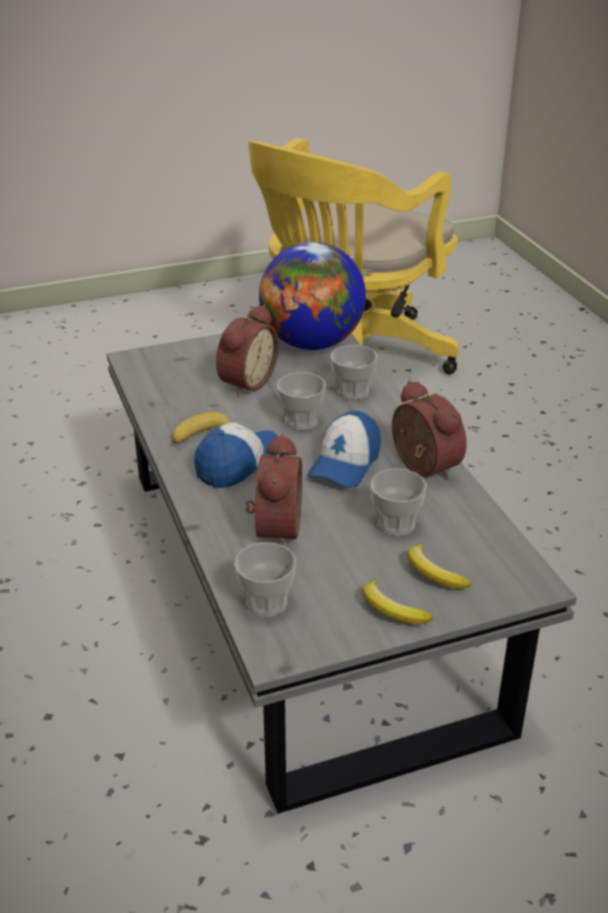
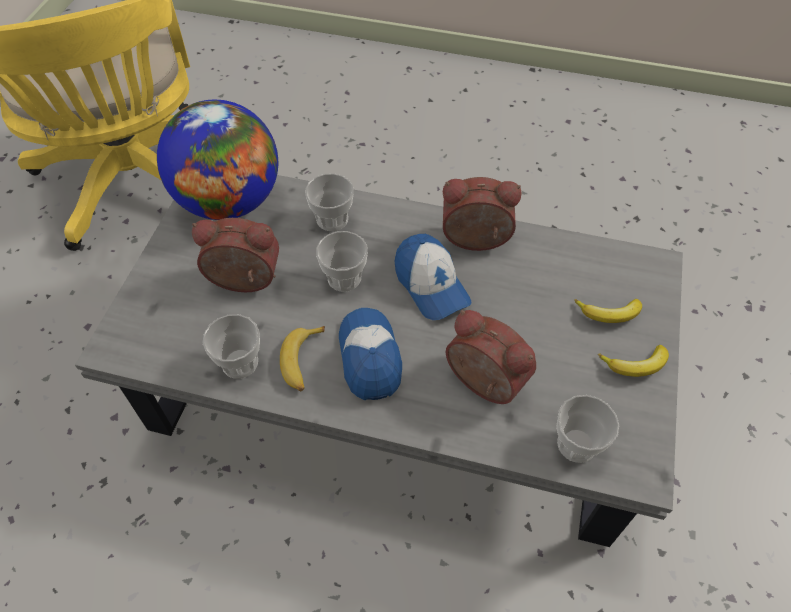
camera: 55 degrees left, 20 degrees up
alarm clock [216,305,279,397] -> alarm clock turned 60 degrees counterclockwise [192,218,279,292]
cup [370,468,427,536] -> cup moved to [202,314,260,379]

